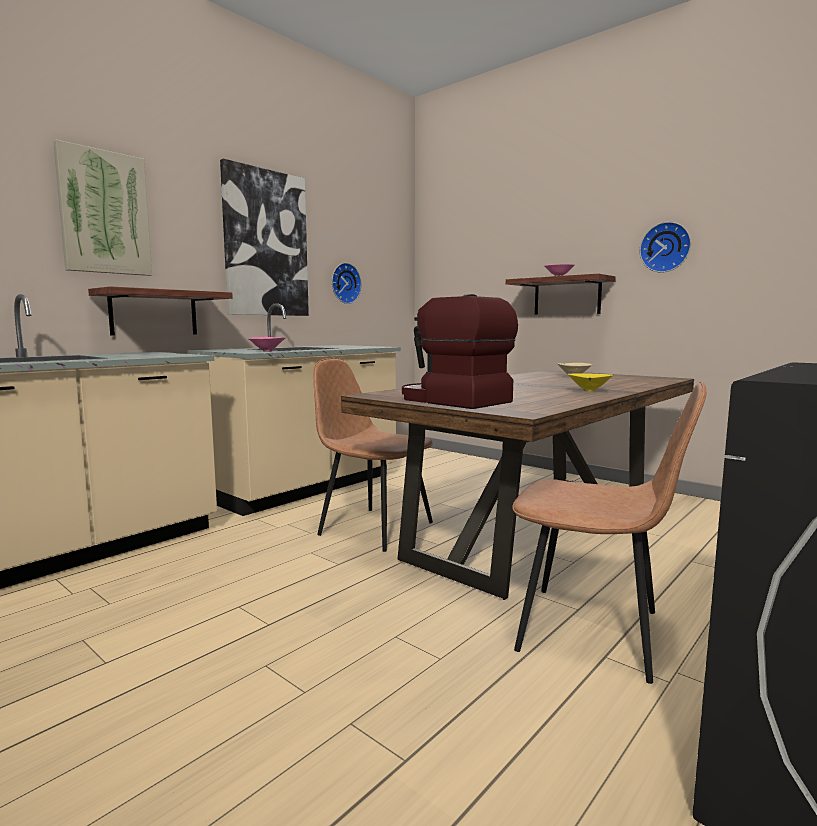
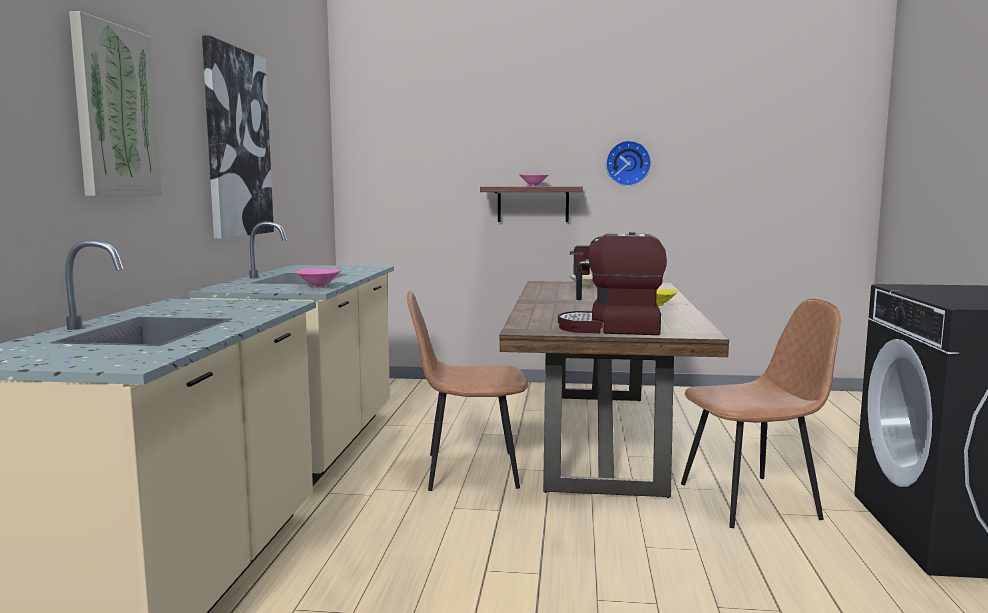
camera: 35 degrees left, 0 degrees up
shelf [88,286,233,335] -> none
wall clock [332,263,362,304] -> none

